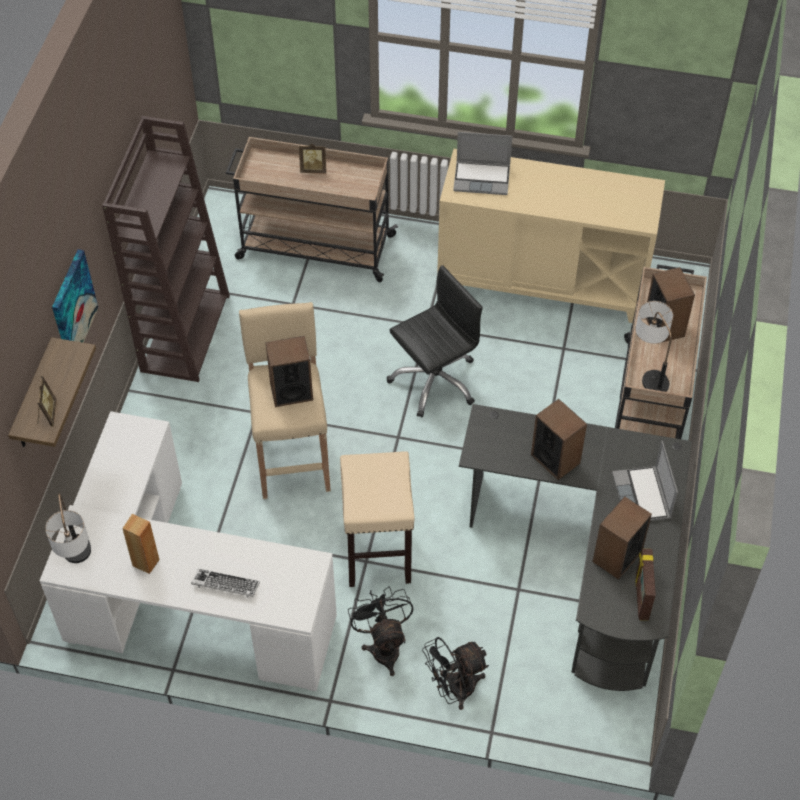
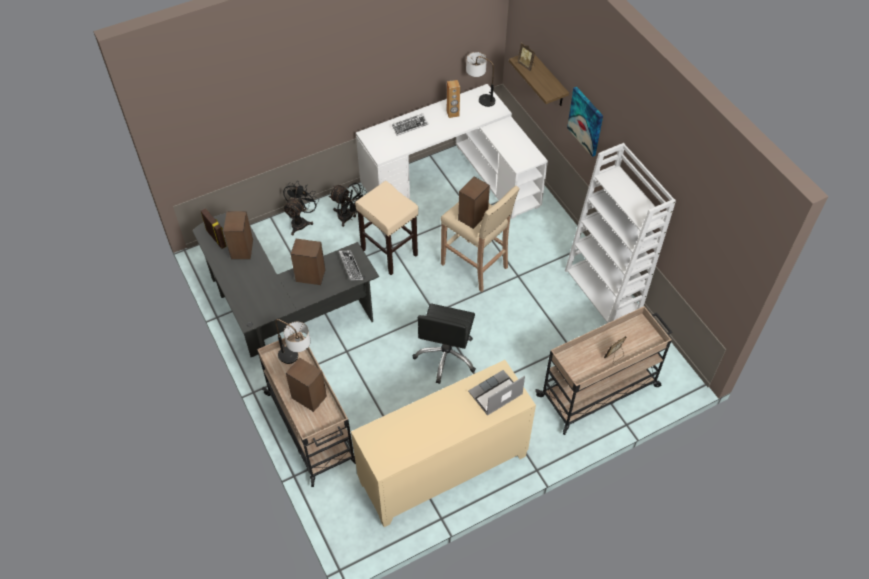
camera: 140 degrees right, 0 degrees up
brown bookcase [102,116,230,382] -> white bookcase [565,143,676,323]
laptop [612,441,678,521] -> none
none -> keyboard [338,250,363,281]

